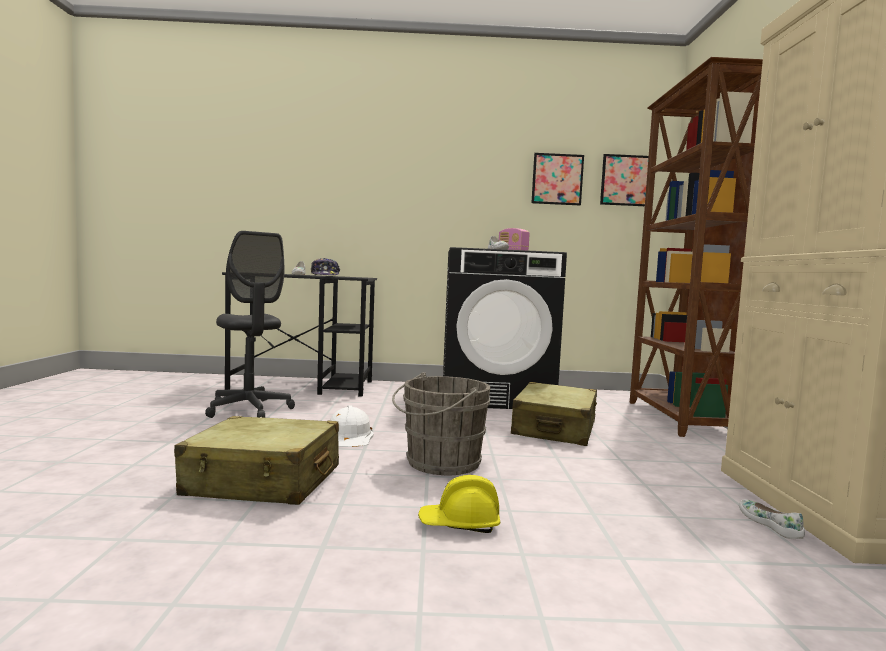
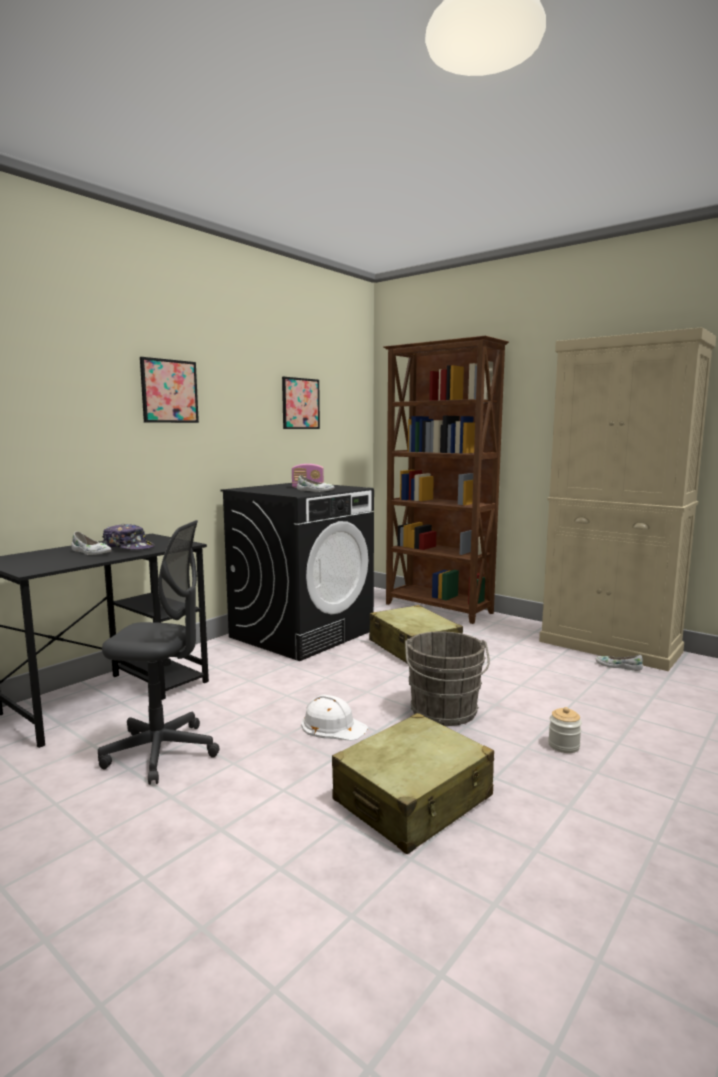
camera: 50 degrees left, 5 degrees up
yellow hard hat [418,475,500,533] -> jar [548,707,582,753]
picture [600,154,649,206] -> picture moved to [140,357,199,423]

